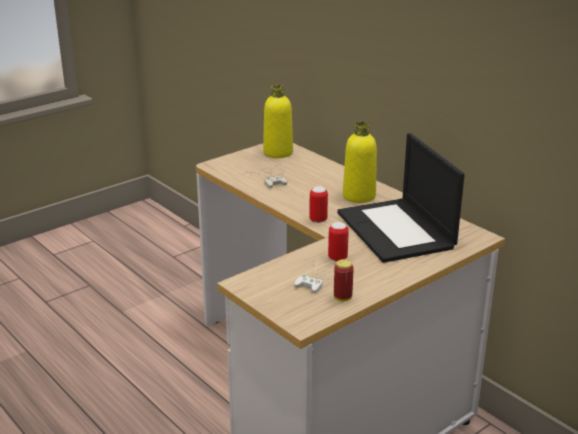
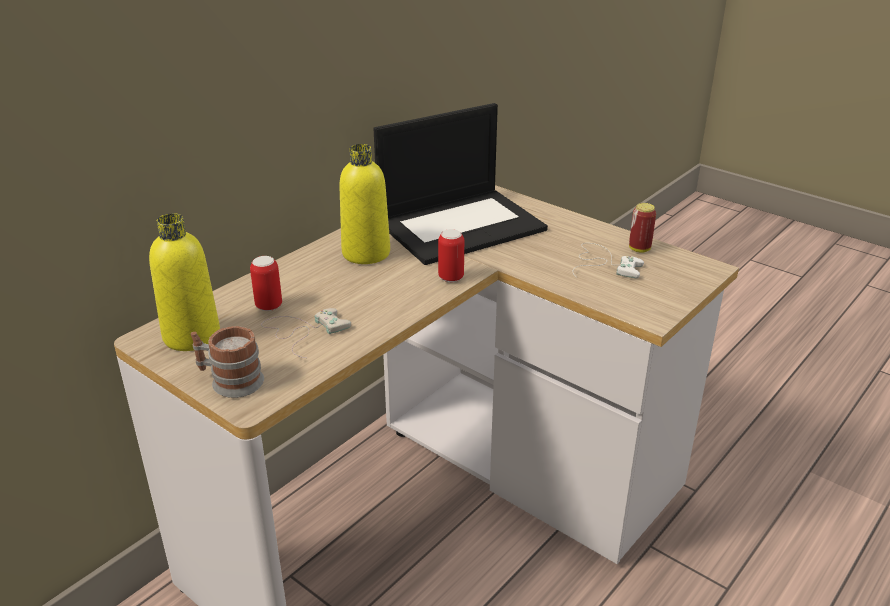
camera: 100 degrees left, 5 degrees up
can [328,222,349,261] -> can moved to [250,256,282,311]
none -> mug [191,326,264,398]

